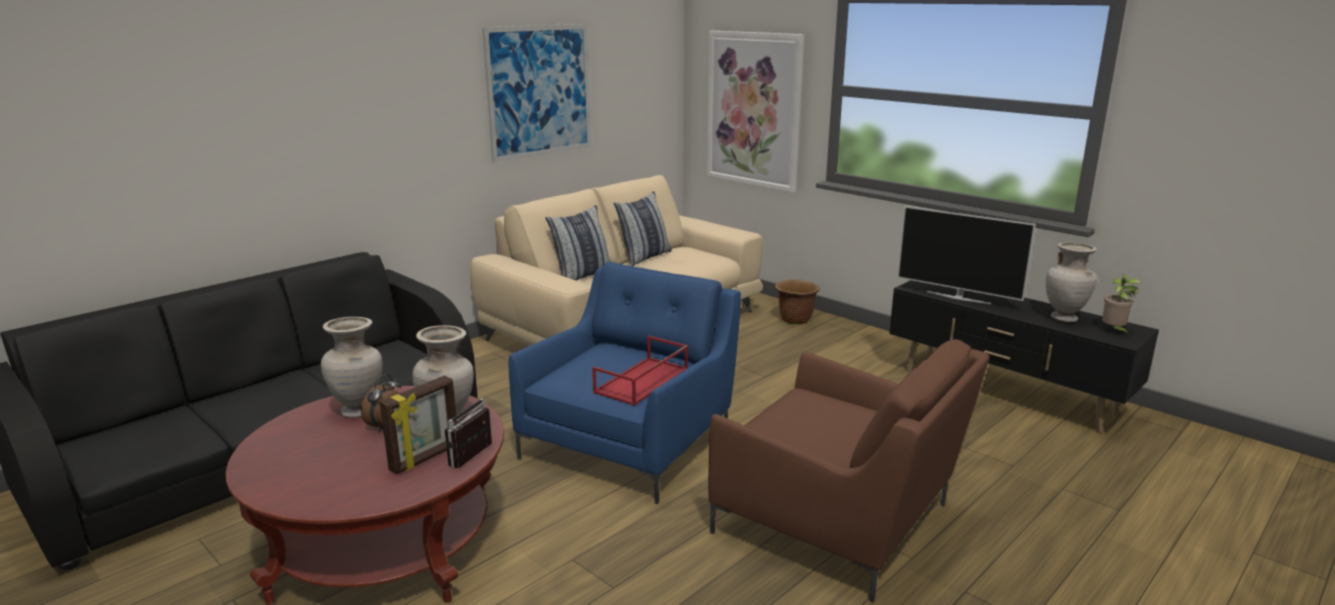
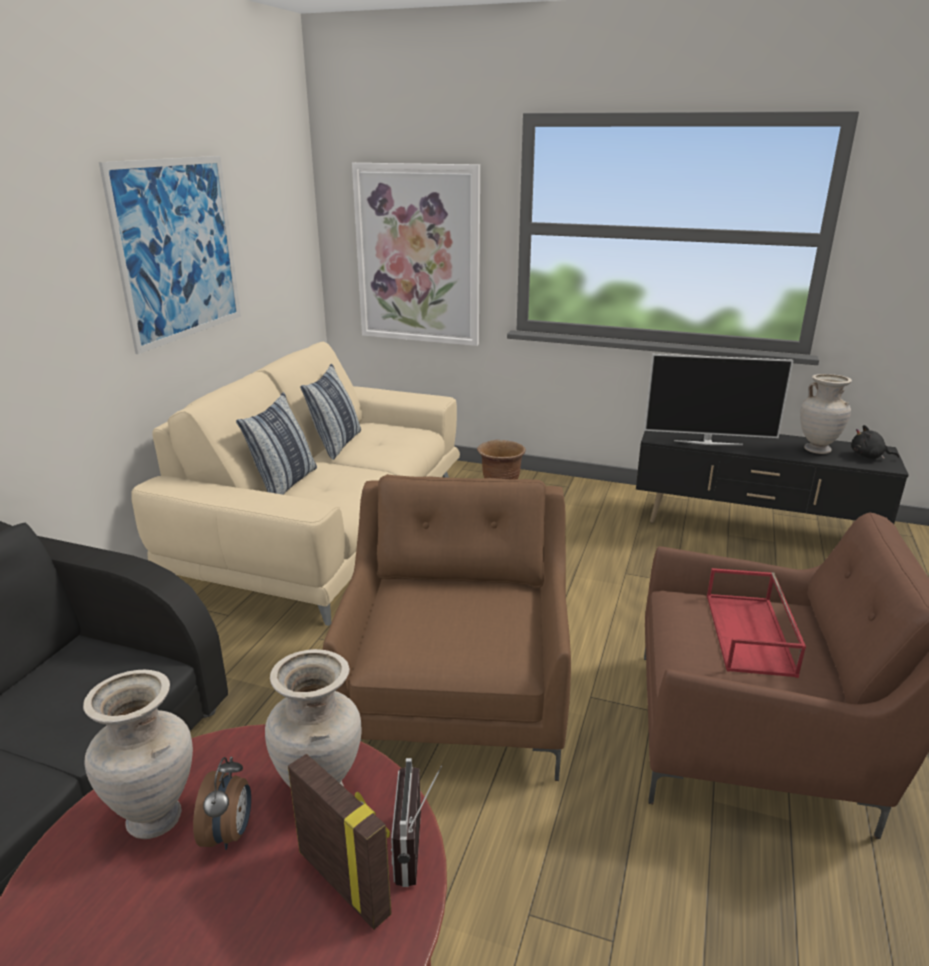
camera: 25 degrees left, 5 degrees up
picture frame [380,376,457,475] -> picture frame turned 60 degrees counterclockwise [288,754,392,929]
blue armchair [509,262,741,504] -> brown armchair [323,474,571,781]
red tray [592,335,688,406] -> red tray moved to [707,568,806,678]
potted plant [1102,274,1141,335] -> black plush toy [851,425,899,459]

